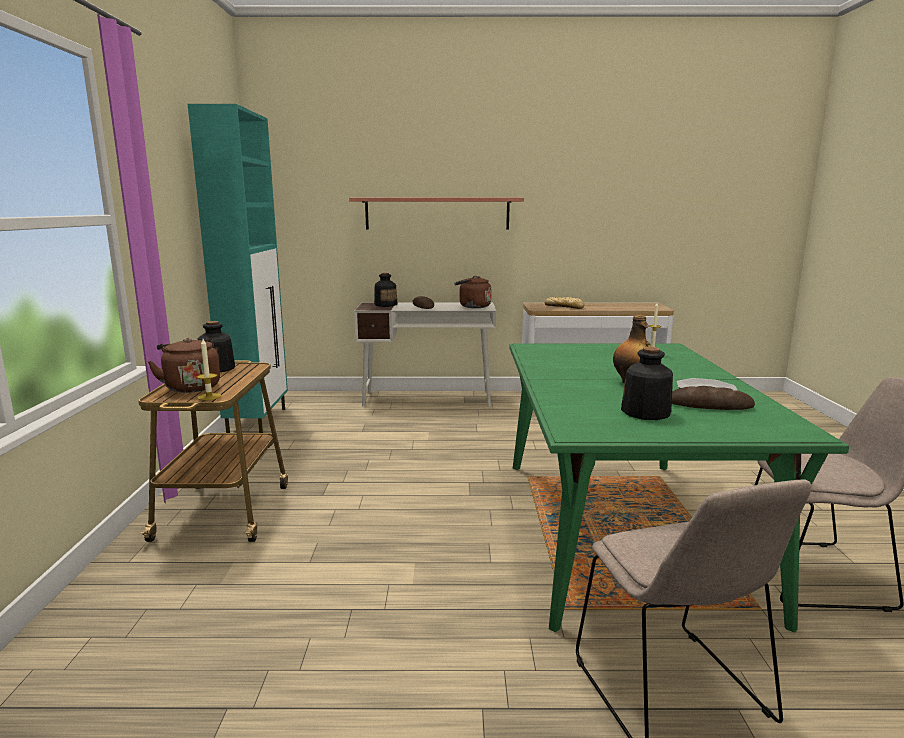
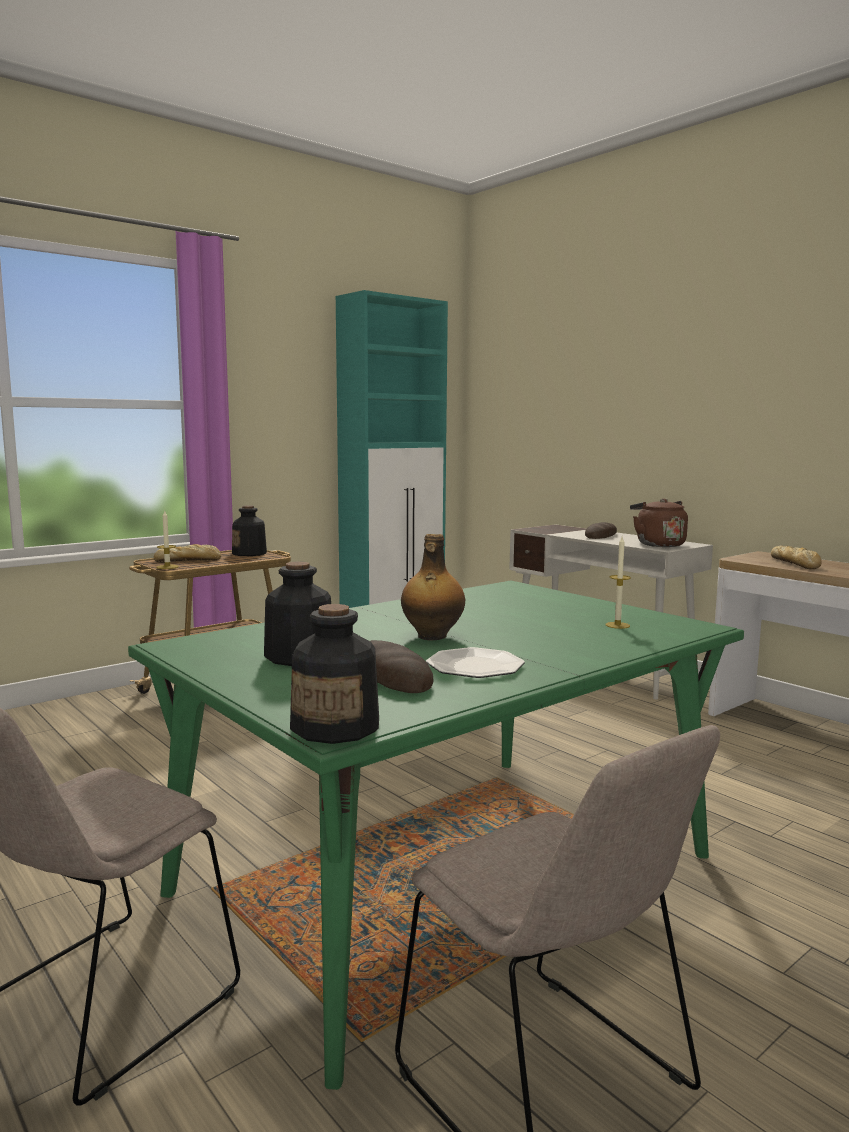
camera: 50 degrees right, 5 degrees down
brown kettle [148,338,220,393] -> bread [154,544,221,562]
shelf [349,198,524,229] -> none
bottle [374,273,398,307] -> bottle moved to [290,604,379,744]

